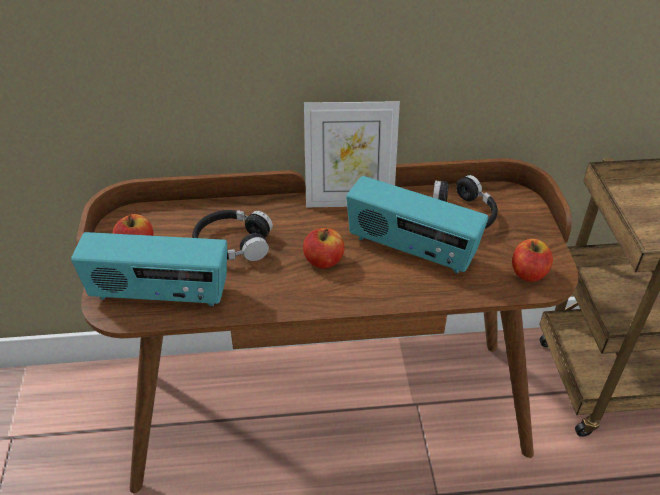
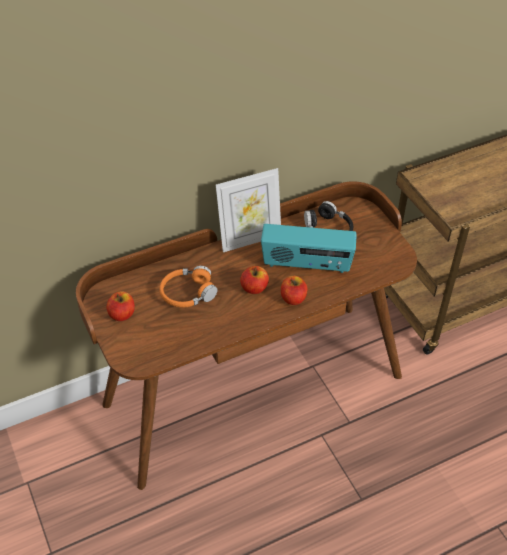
camera: 20 degrees left, 5 degrees up
radio [71,232,227,306] -> none
black headphones [192,210,273,261] -> orange headphones [159,266,217,308]
apple [512,239,553,282] -> apple moved to [281,276,308,305]

